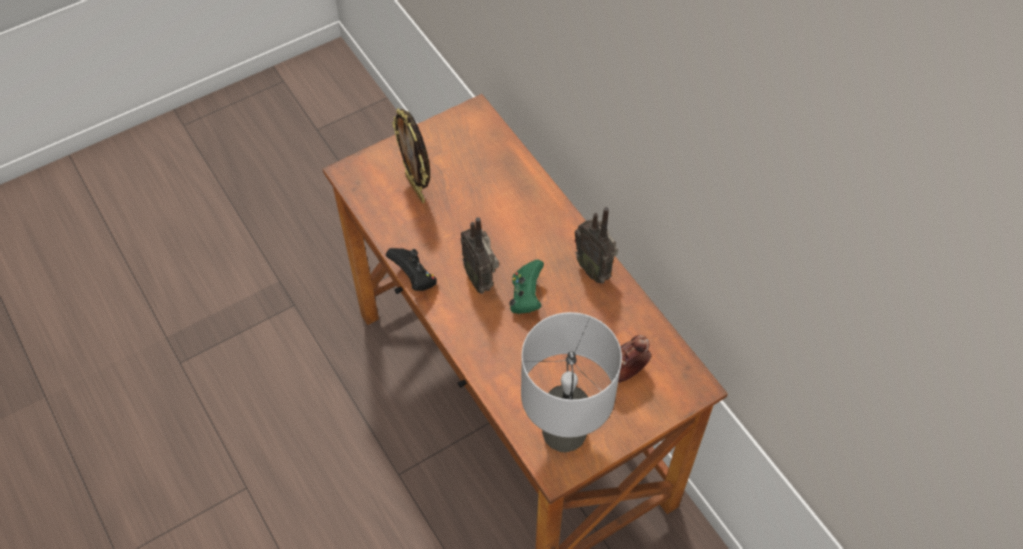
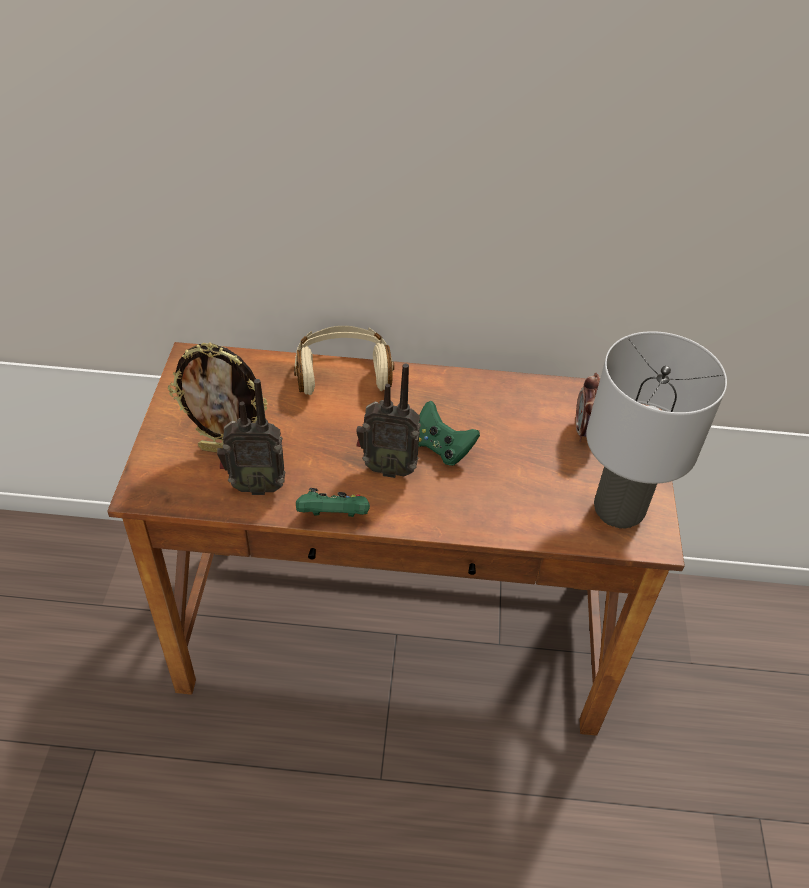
camera: 55 degrees left, 10 degrees down
black game controller [386,248,437,291] -> green game controller [296,488,370,517]
radio [574,207,618,283] -> radio moved to [217,379,285,495]
none -> beige headphones [294,326,394,395]

